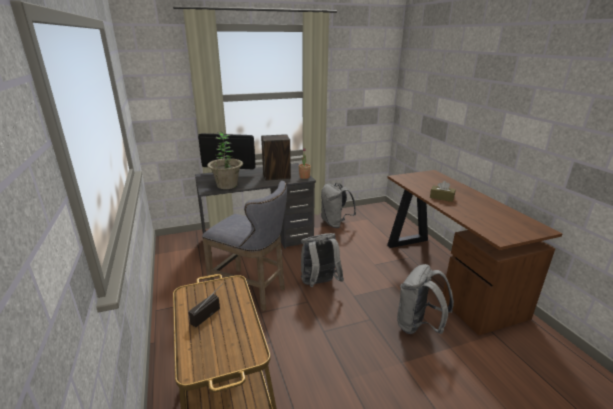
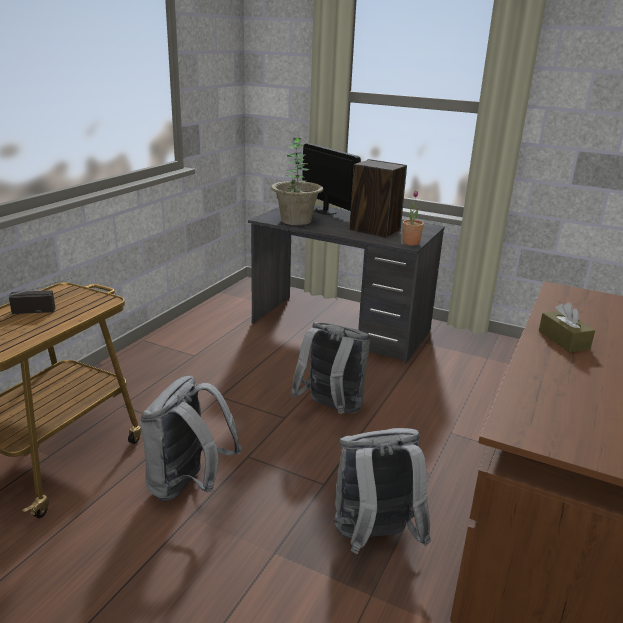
camera: 45 degrees right, 0 degrees up
grey stool [202,181,287,311] -> none
grey backpack [321,183,356,228] -> grey backpack moved to [140,375,241,501]

